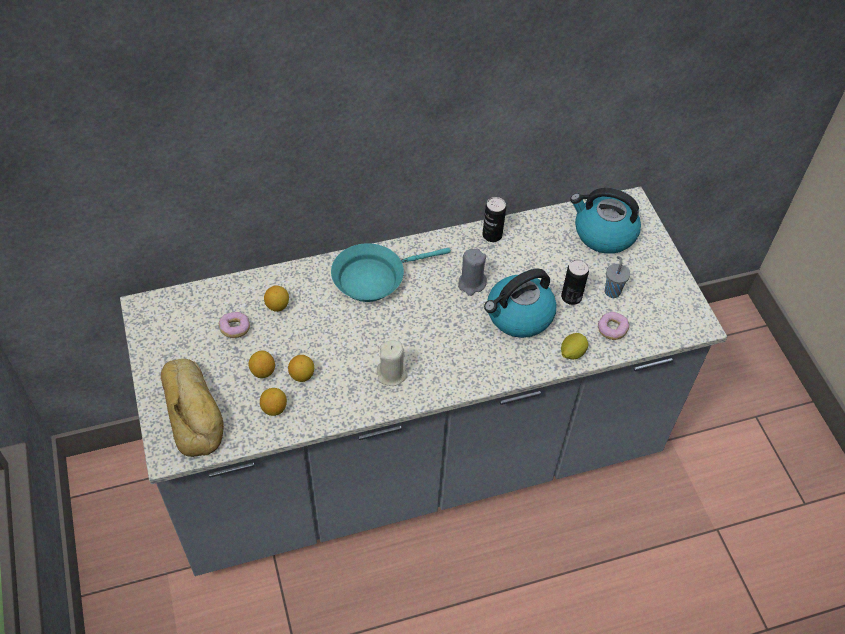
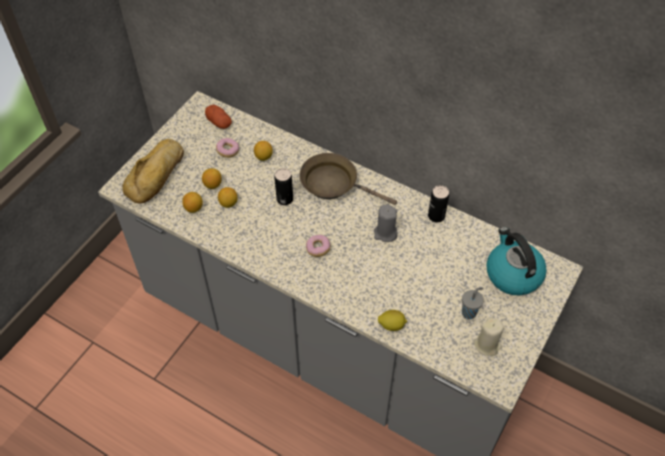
camera: 50 degrees right, 0 degrees up
turquoise frying pan [331,243,451,302] -> brown frying pan [300,153,397,205]
beige candle [377,340,408,386] -> beige candle moved to [474,317,504,356]
kettle [484,269,557,338] -> none
can [561,259,589,305] -> can moved to [275,168,293,205]
donut [598,312,629,340] -> donut moved to [306,235,330,257]
none -> potato [205,105,232,129]

